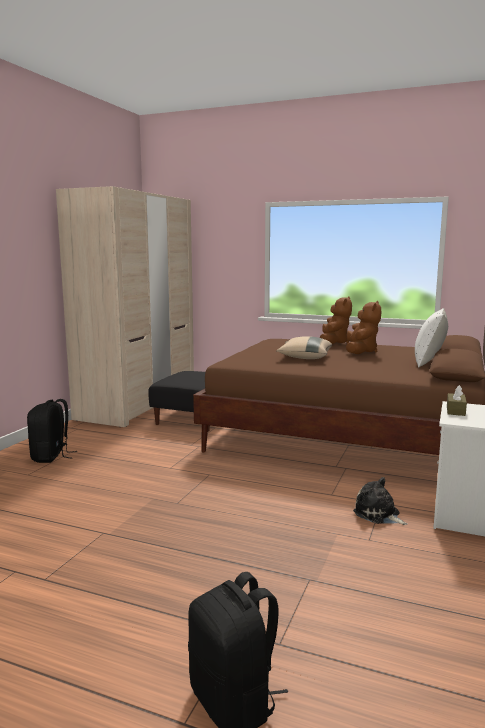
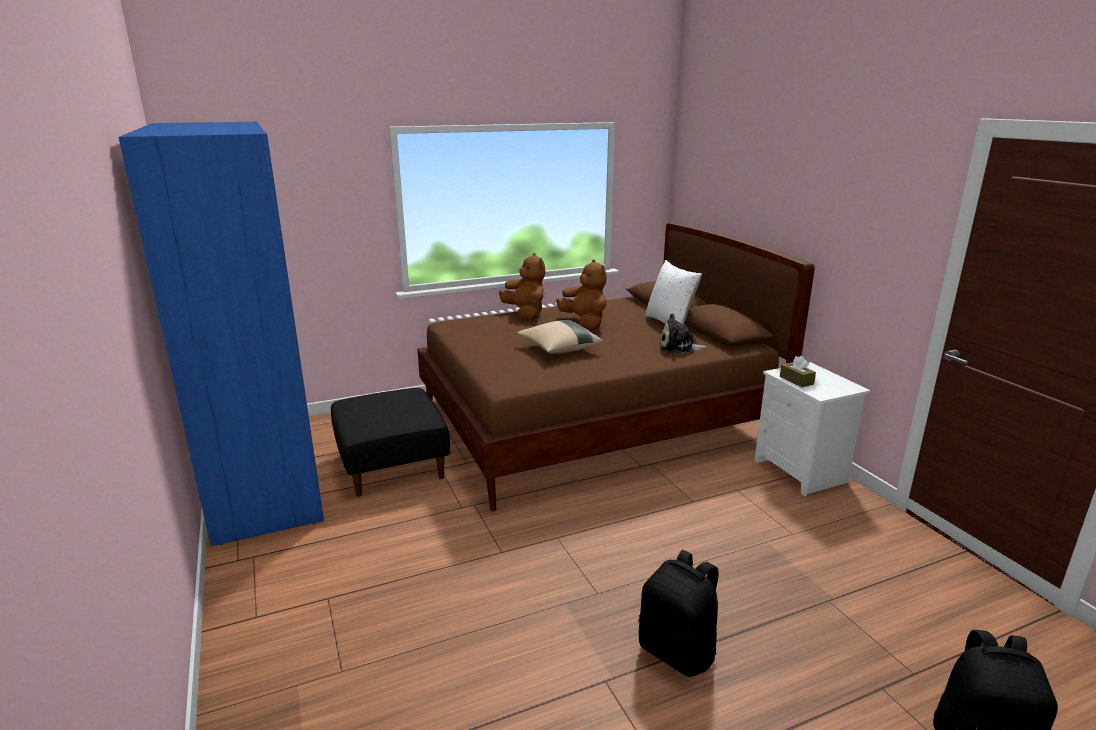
camera: 45 degrees left, 10 degrees up
black backpack [27,399,77,463] -> black backpack moved to [638,550,719,677]
beige wardrobe [56,186,194,427] -> blue wardrobe [119,122,324,546]
plush toy [353,477,408,525] -> plush toy moved to [660,314,708,353]

